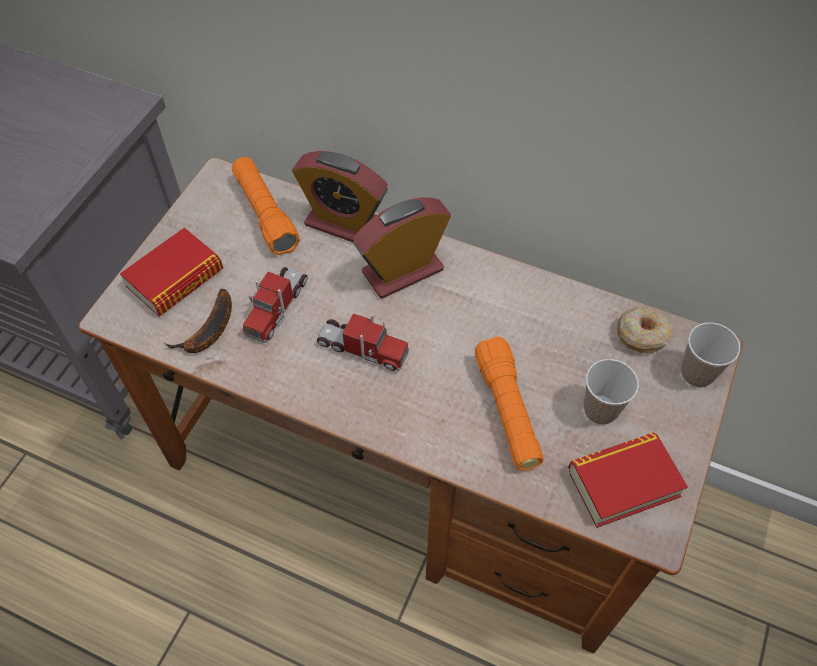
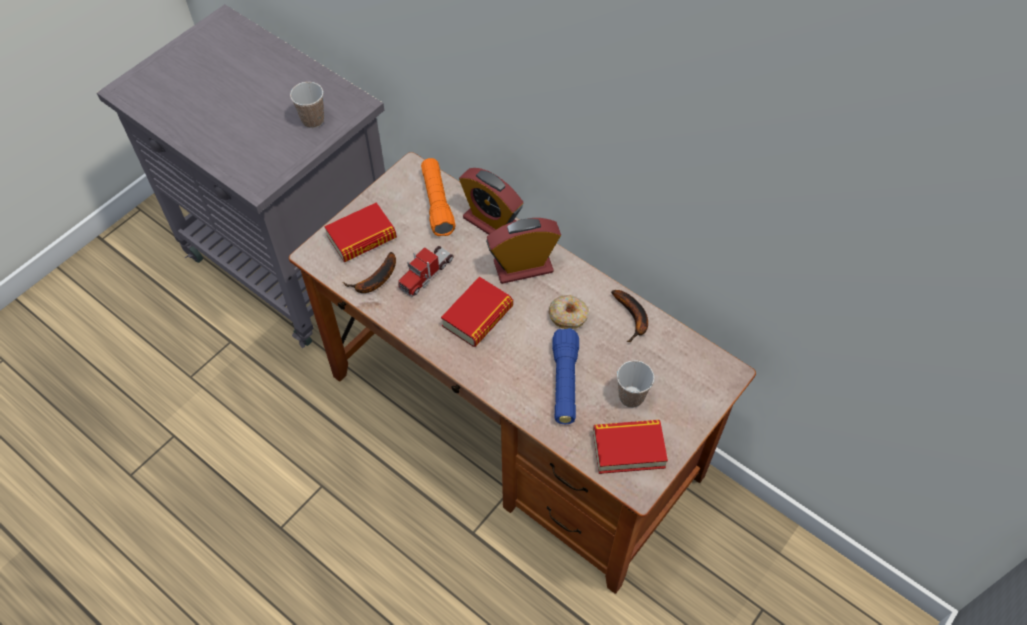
camera: 15 degrees right, 0 degrees up
toy truck [317,313,409,372] -> book [441,277,513,347]
orange flashlight [475,336,544,470] -> blue flashlight [552,328,579,424]
donut [617,306,673,353] -> donut moved to [548,295,589,329]
cup [681,322,741,387] -> cup moved to [290,82,324,128]
none -> banana [611,290,648,342]

